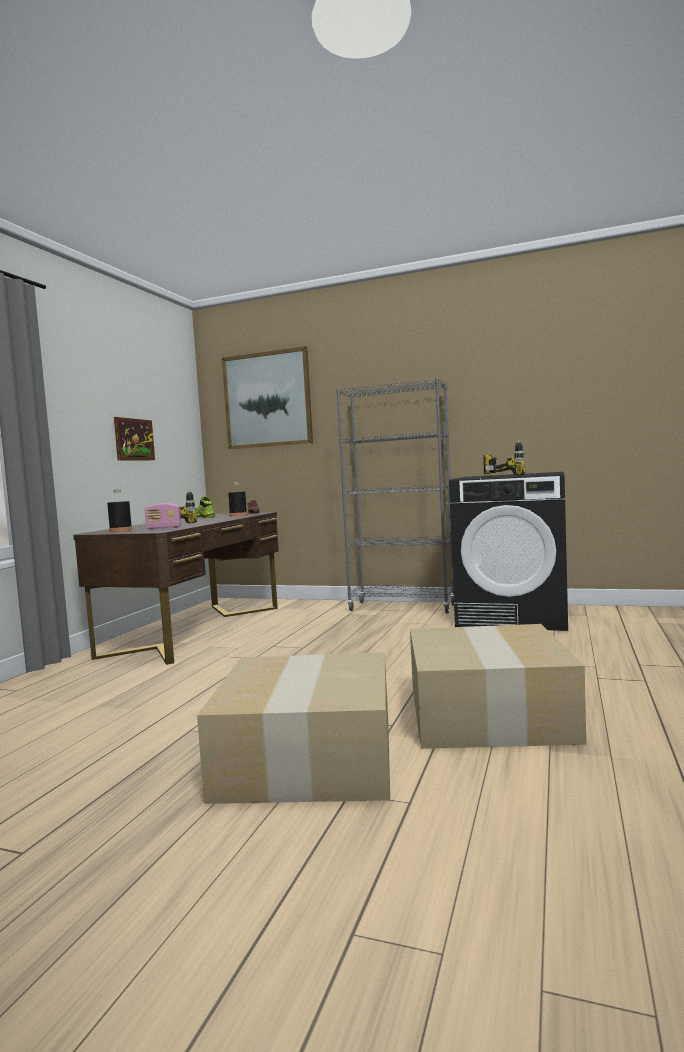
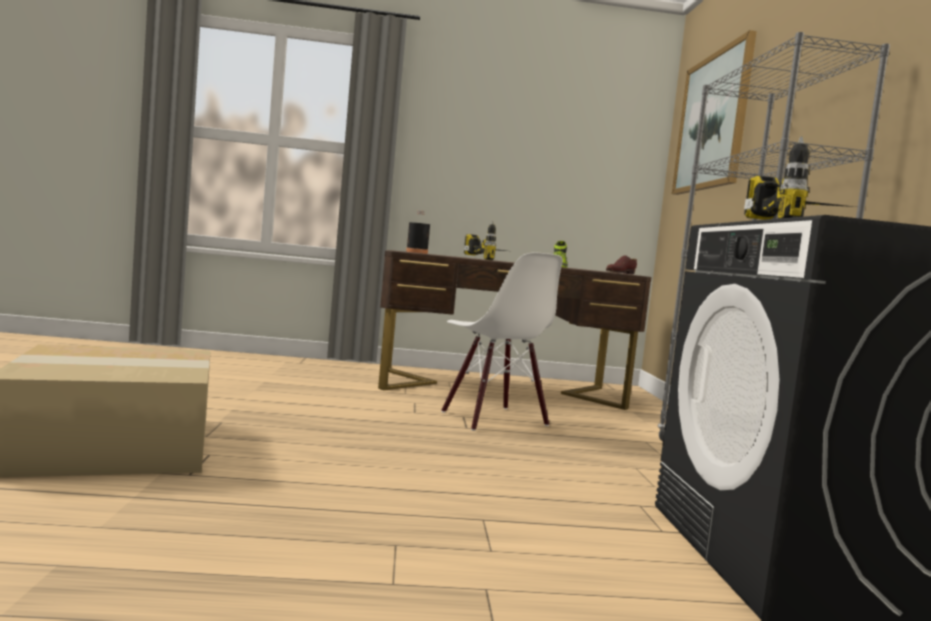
camera: 65 degrees right, 0 degrees up
picture [114,417,155,460] -> none
radio [144,503,181,530] -> none
black bottle [228,482,247,516] -> none
cardboard box [410,624,586,749] -> none
none -> white chair [441,253,563,431]

